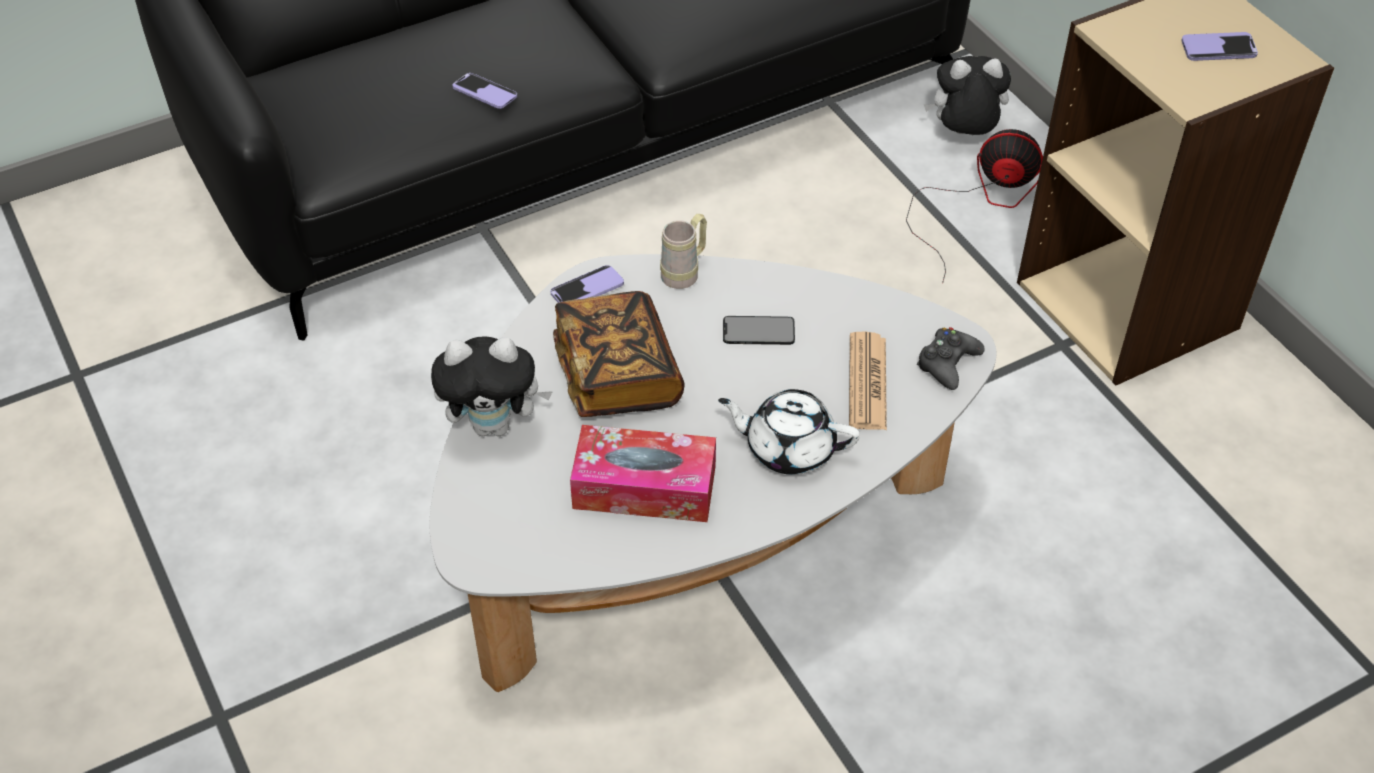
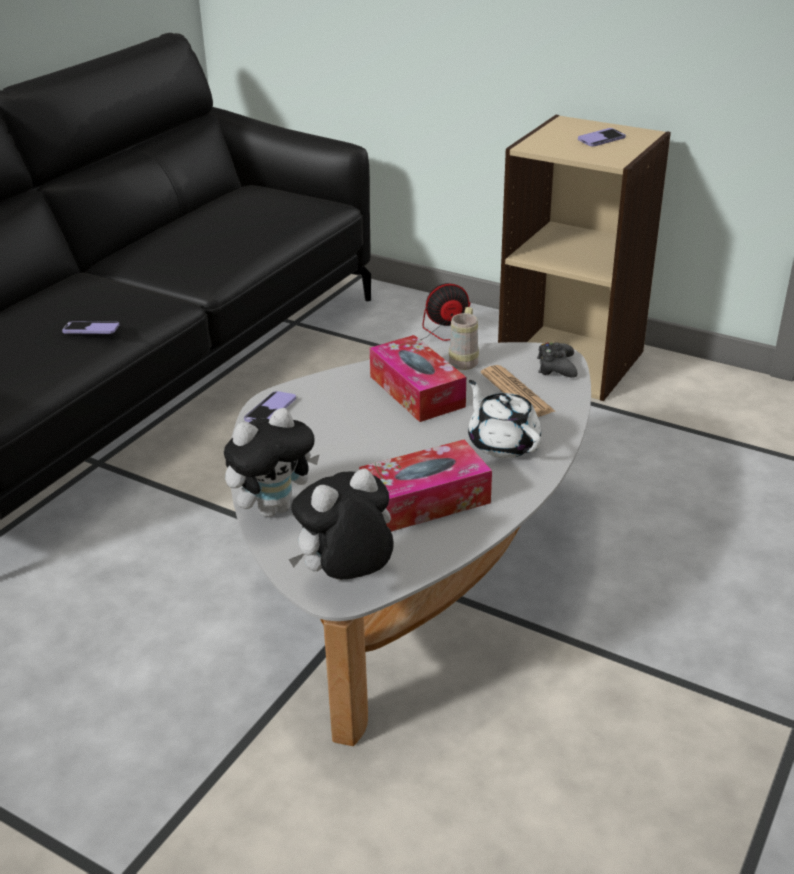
camera: 30 degrees left, 15 degrees down
book [553,291,685,417] -> none
beige mug [660,214,707,289] -> beige mug moved to [449,307,479,370]
white teapot [718,389,860,475] -> white teapot turned 75 degrees clockwise [468,380,541,458]
phone [723,316,795,345] -> tissue box [370,335,466,422]
plush toy [924,56,1011,135] -> plush toy moved to [289,468,394,580]

